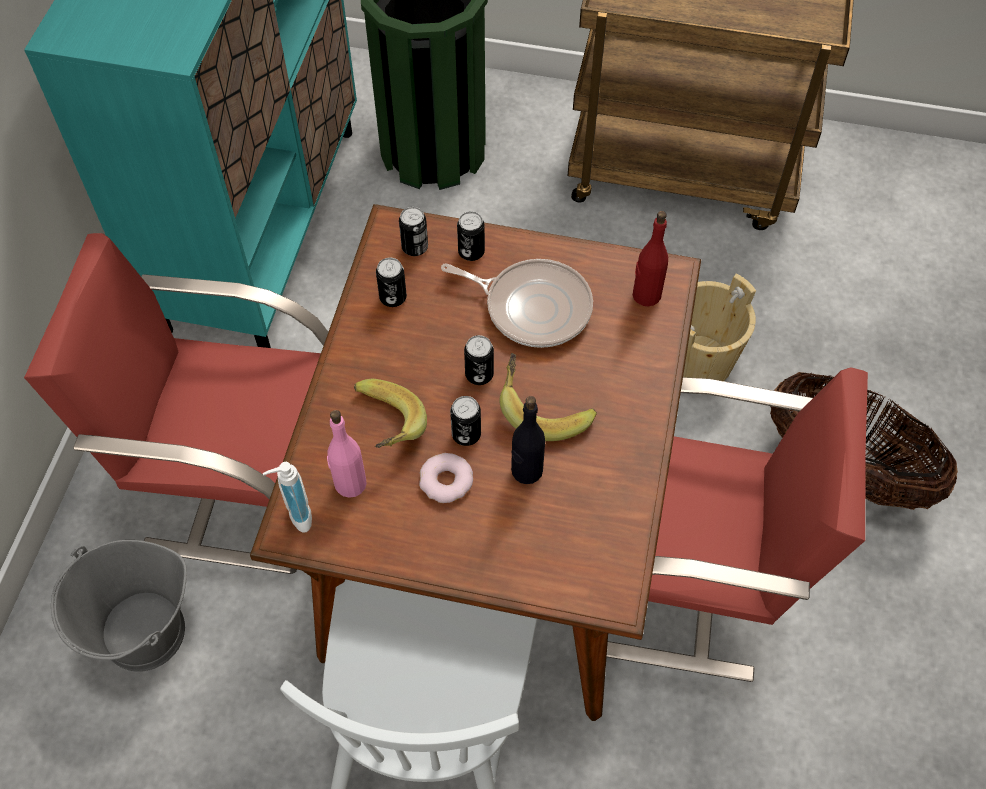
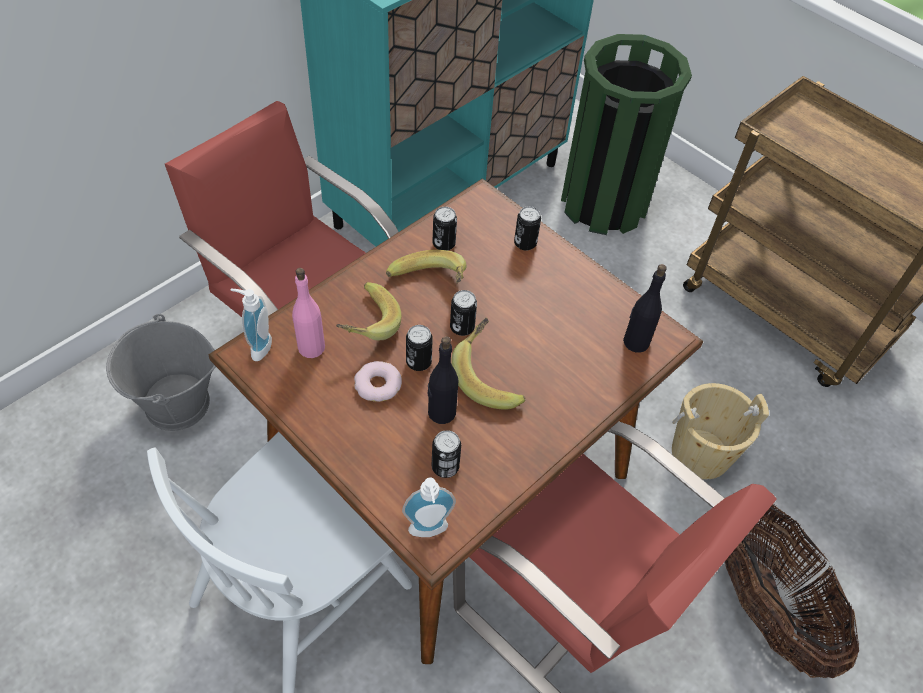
camera: 30 degrees right, 5 degrees down
can [399,207,428,256] -> can moved to [432,430,461,478]
frying pan [441,259,593,348] -> none
red bottle [633,211,668,306] -> black bottle [623,264,667,353]
none -> banana [386,250,467,283]
none -> soap dispenser [402,478,456,537]

